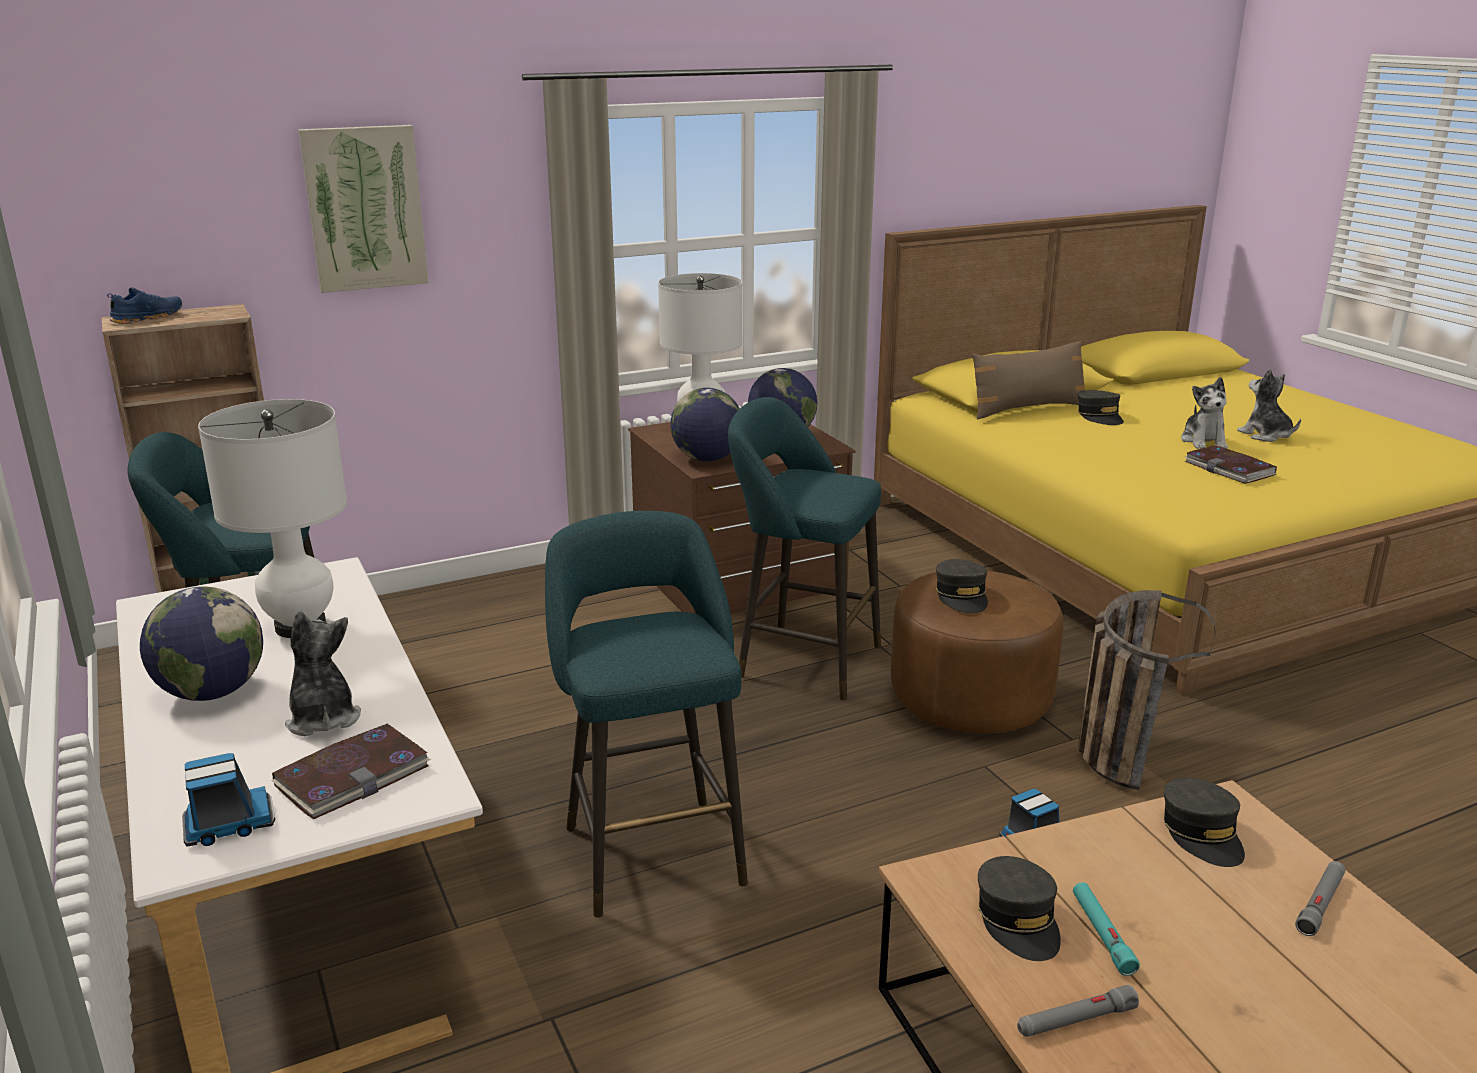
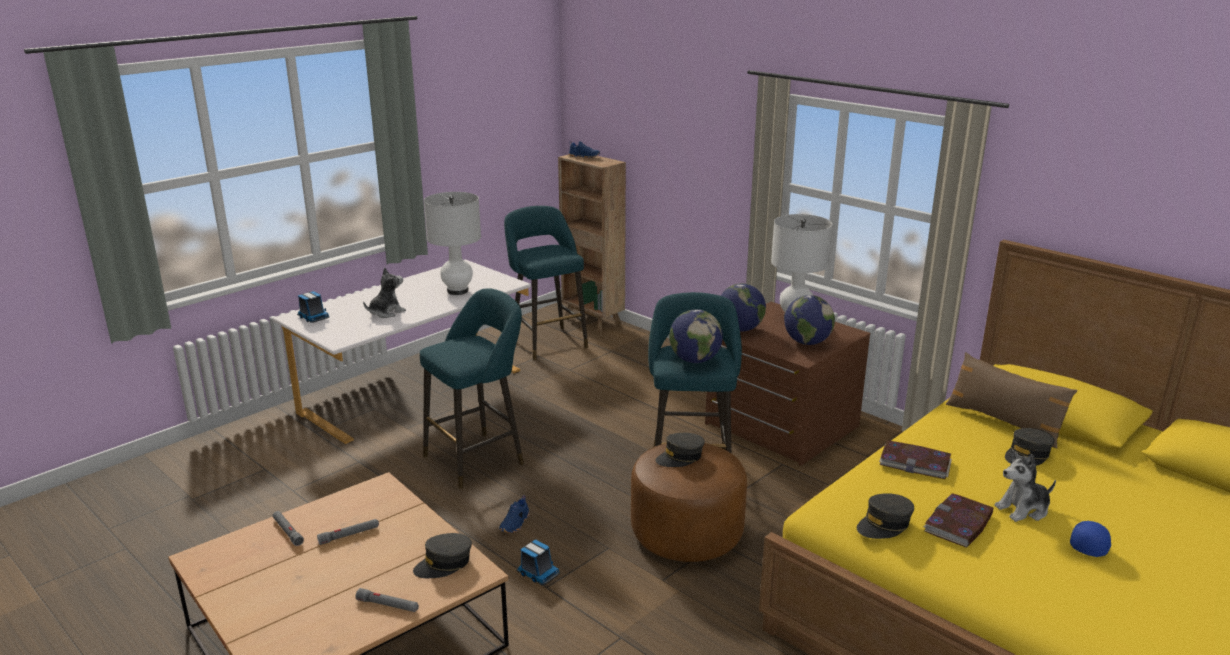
camera: 70 degrees right, 0 degrees up
globe [140,586,263,701] -> globe moved to [669,309,723,363]
book [271,724,431,819] -> book moved to [879,440,952,479]
picture [298,125,428,293] -> none
grey cap [978,856,1061,961] -> grey cap moved to [857,493,914,539]
turquoise flashlight [1073,882,1140,976] -> grey flashlight [317,519,379,545]
basket [1078,590,1216,790] -> none
plush toy [1237,369,1301,442] -> blue cap [1070,521,1111,557]
none -> blue shoe [499,495,529,533]

